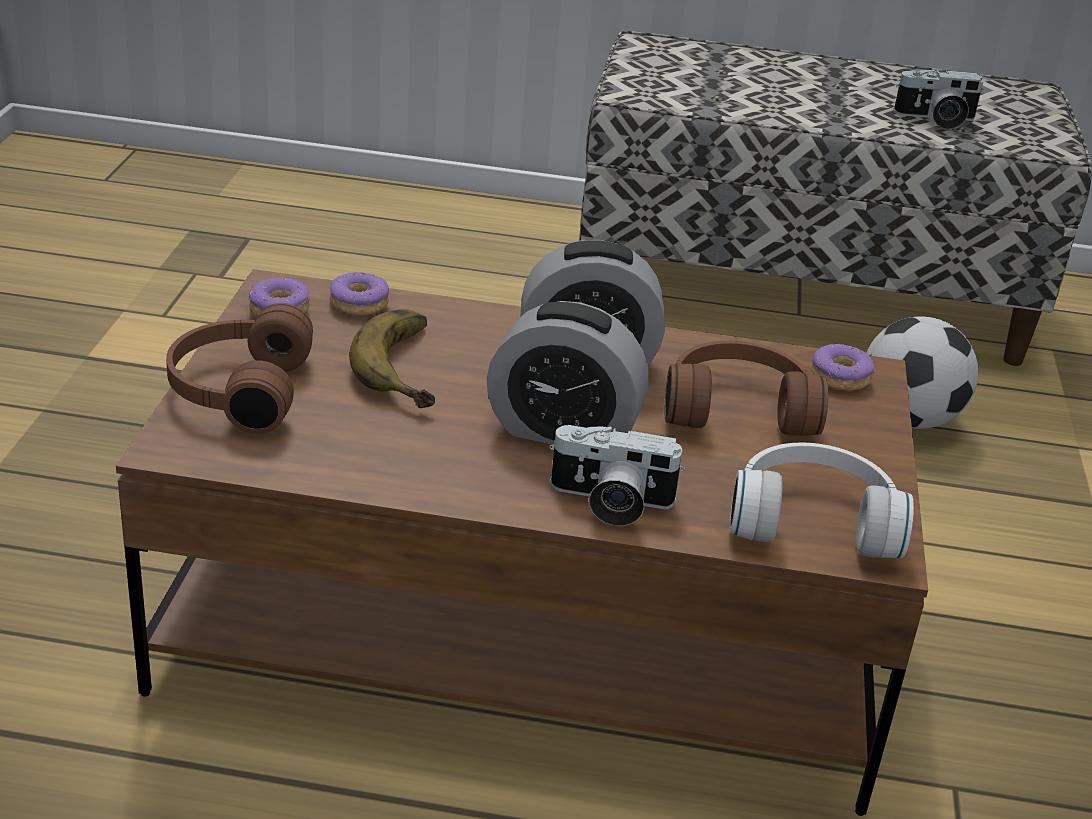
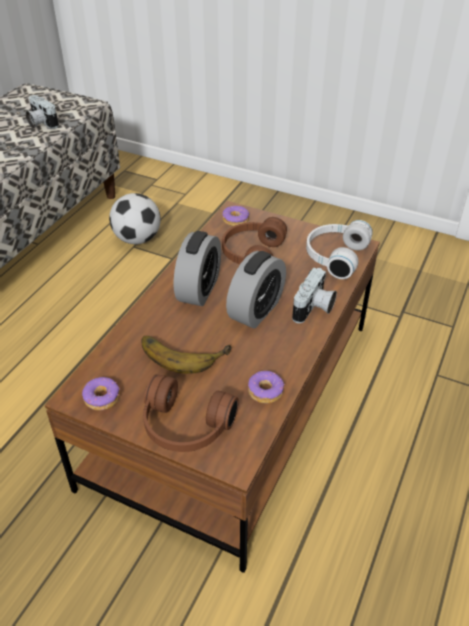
camera: 70 degrees left, 10 degrees up
donut [329,272,389,315] -> donut moved to [248,371,284,403]
camera [893,70,983,129] -> camera turned 120 degrees clockwise [25,95,59,129]

